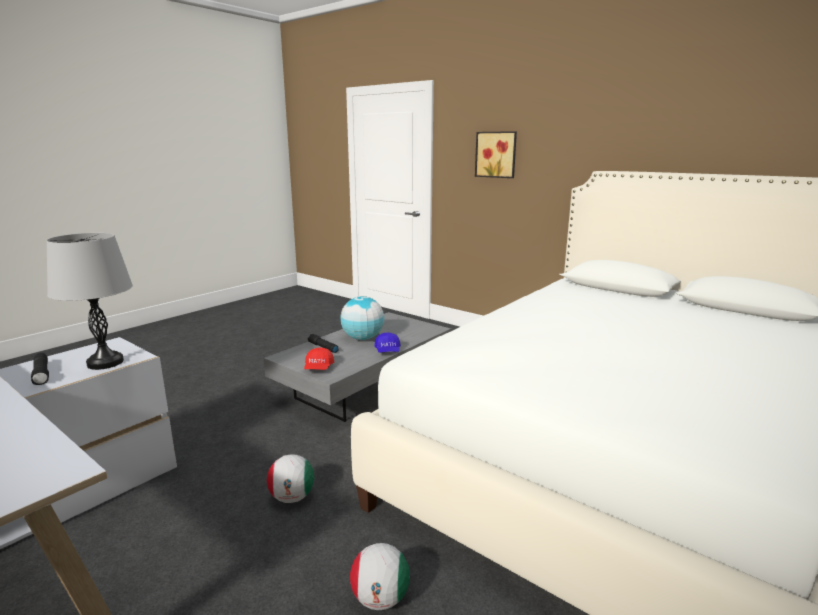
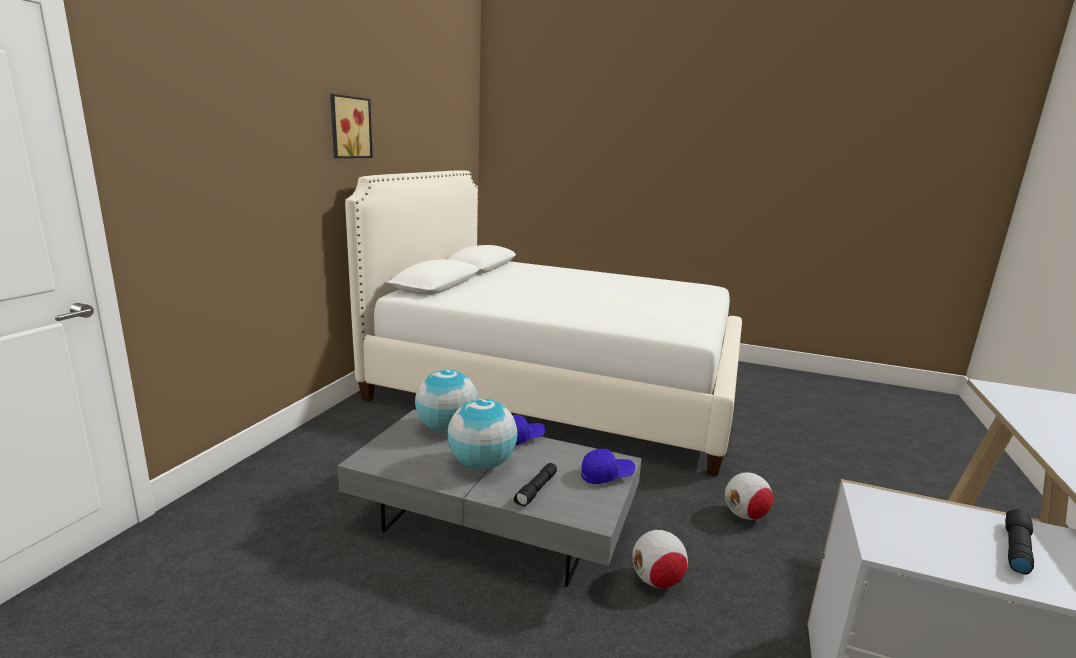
camera: 110 degrees left, 0 degrees up
grey table lamp [47,233,133,370] -> none
red cap [304,348,334,370] -> blue cap [581,449,635,484]
football [350,543,410,610] -> football moved to [632,530,688,588]
picture [475,131,517,178] -> picture moved to [330,94,373,158]
none -> globe [415,370,478,433]

